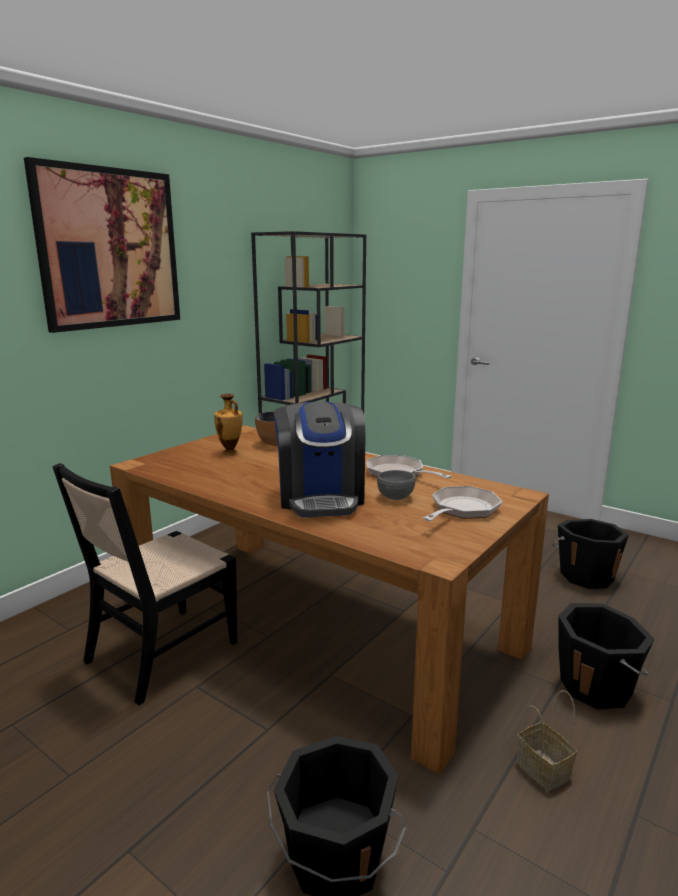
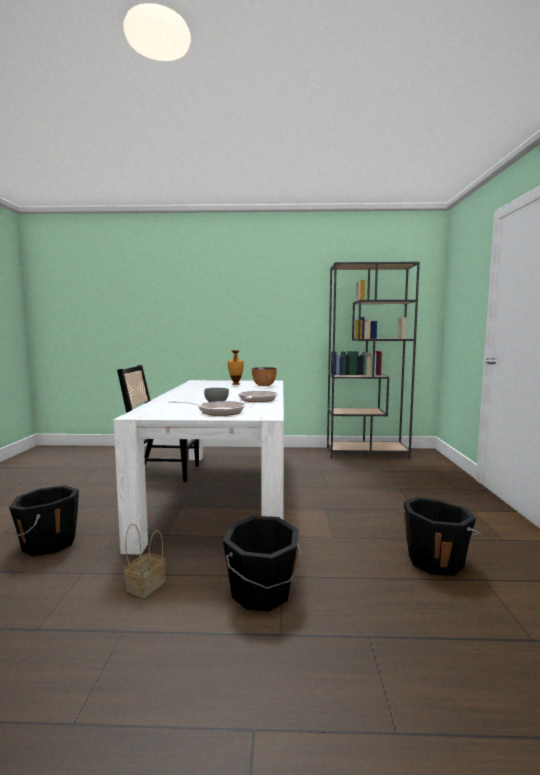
camera: 55 degrees right, 10 degrees down
picture [24,157,180,333] -> none
brown dining table [110,425,549,775] -> white dining table [113,380,284,555]
coffee machine [274,402,365,517] -> none

